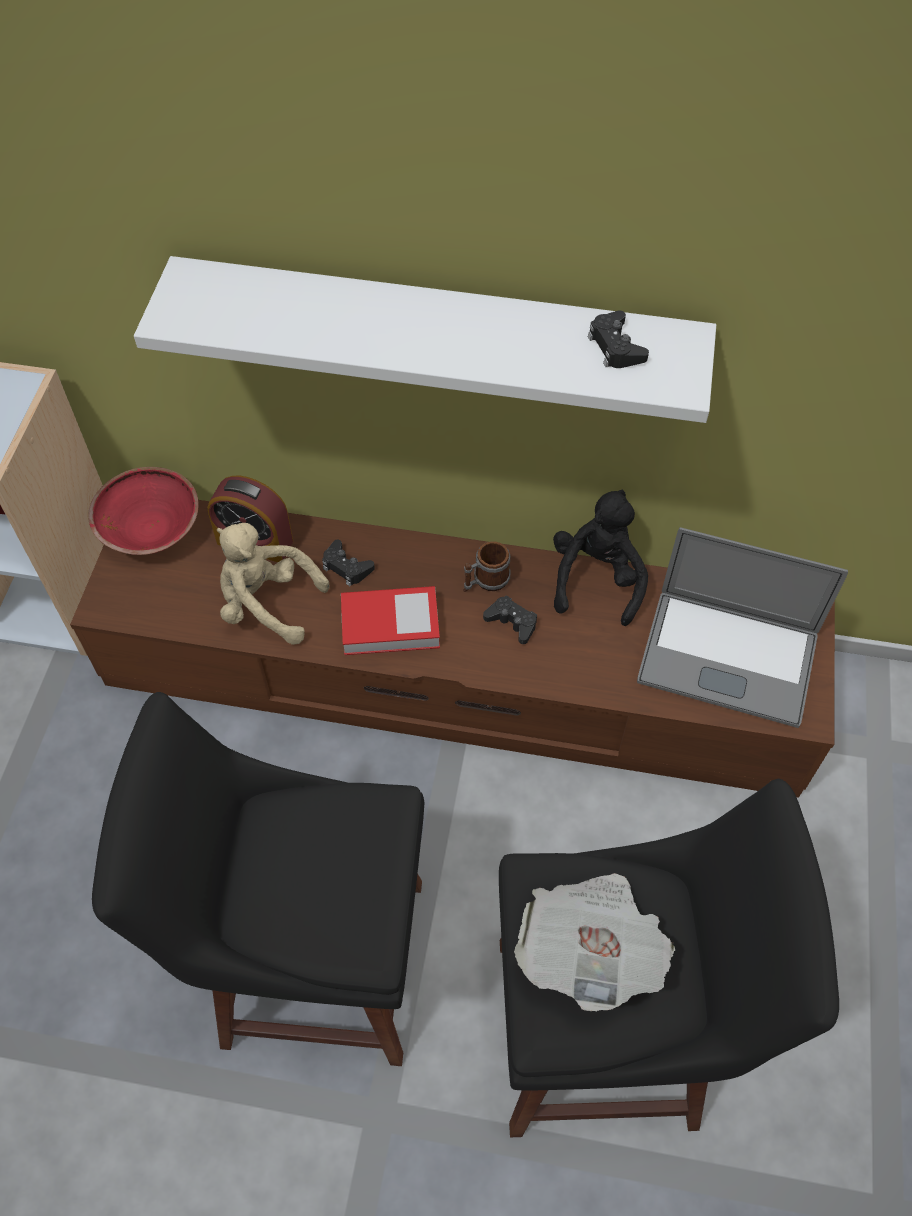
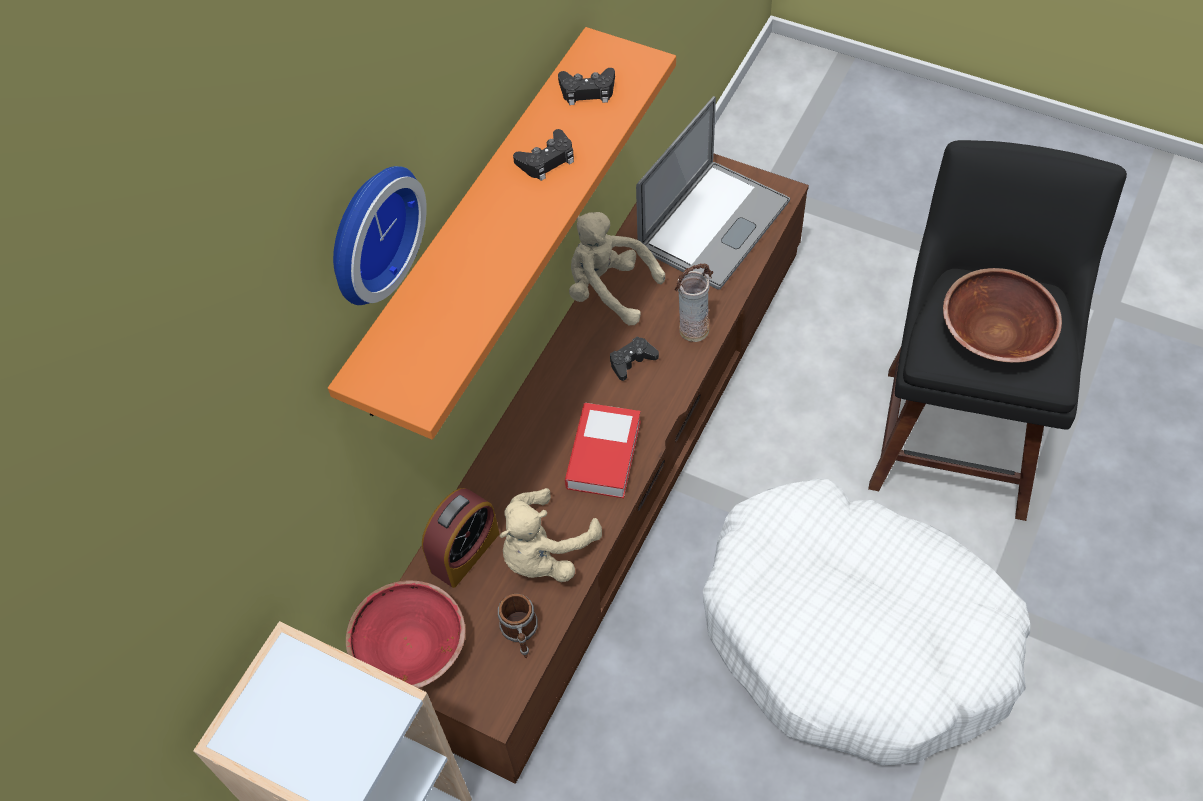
camera: 70 degrees left, 0 degrees up
black stool [92,692,424,1066] -> white dog bed [702,479,1030,766]
white shelf [134,256,716,423] -> orange shelf [328,27,676,440]
black game controller [322,540,375,586] -> black game controller moved to [513,129,574,181]
mug [463,541,511,592] -> mug moved to [498,594,538,658]
newspaper [514,873,675,1011] -> brown bowl [943,268,1062,363]
black plush toy [553,490,648,626] -> beige plush toy [569,212,665,325]
none -> wall clock [333,166,427,305]
none -> vase [675,263,713,342]

